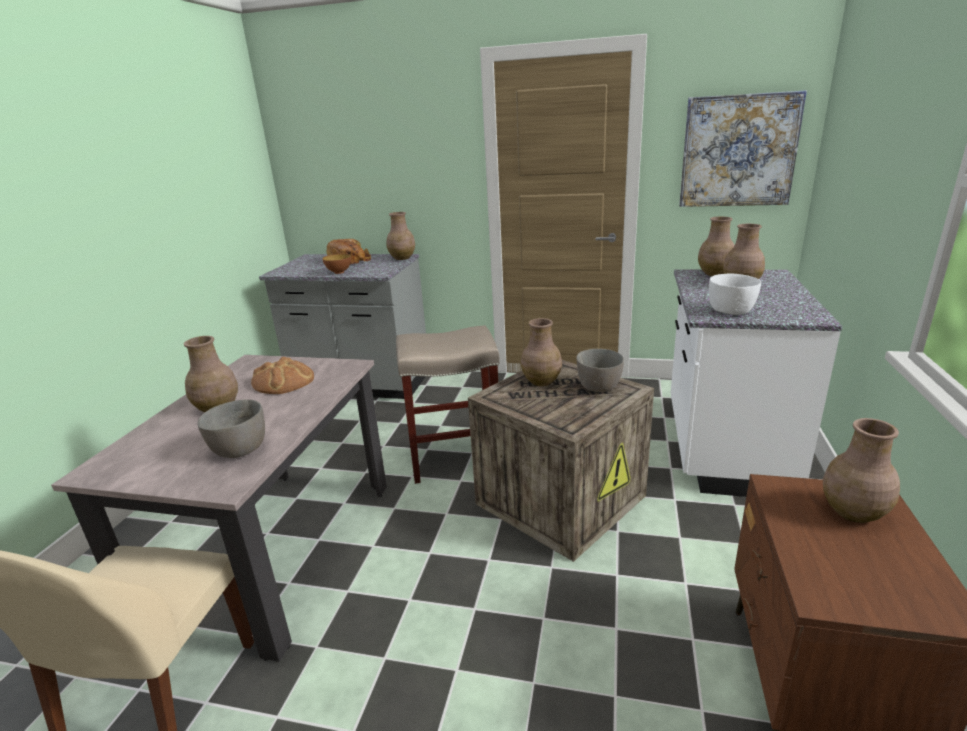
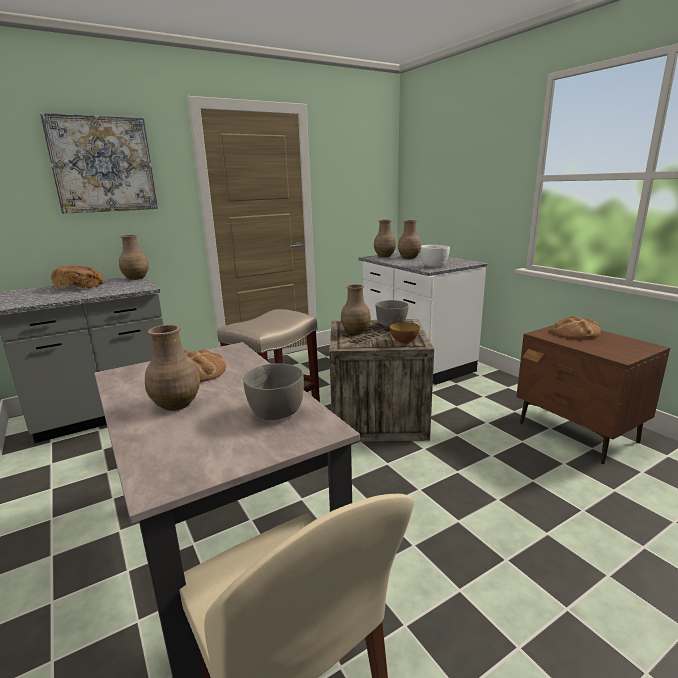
camera: 45 degrees left, 5 degrees down
bowl [322,254,351,274] -> bowl moved to [390,322,420,344]
picture [679,90,807,207] -> picture moved to [40,113,158,214]
brown vase [823,418,900,523] -> bread [552,316,601,339]

